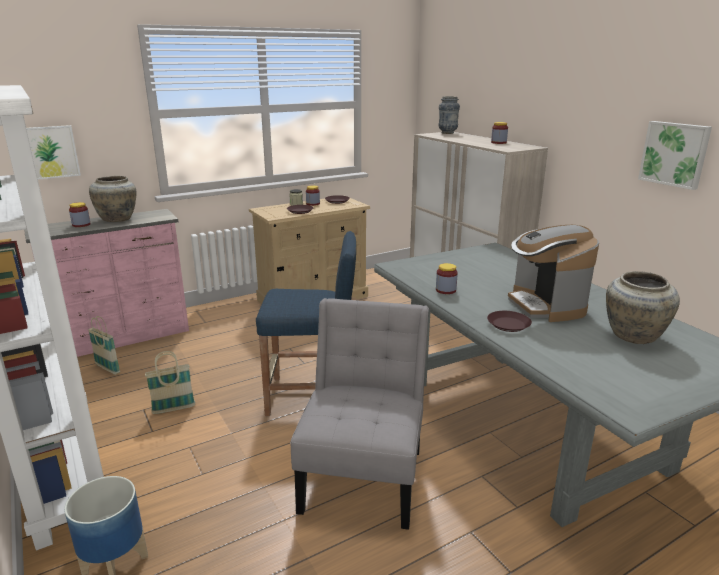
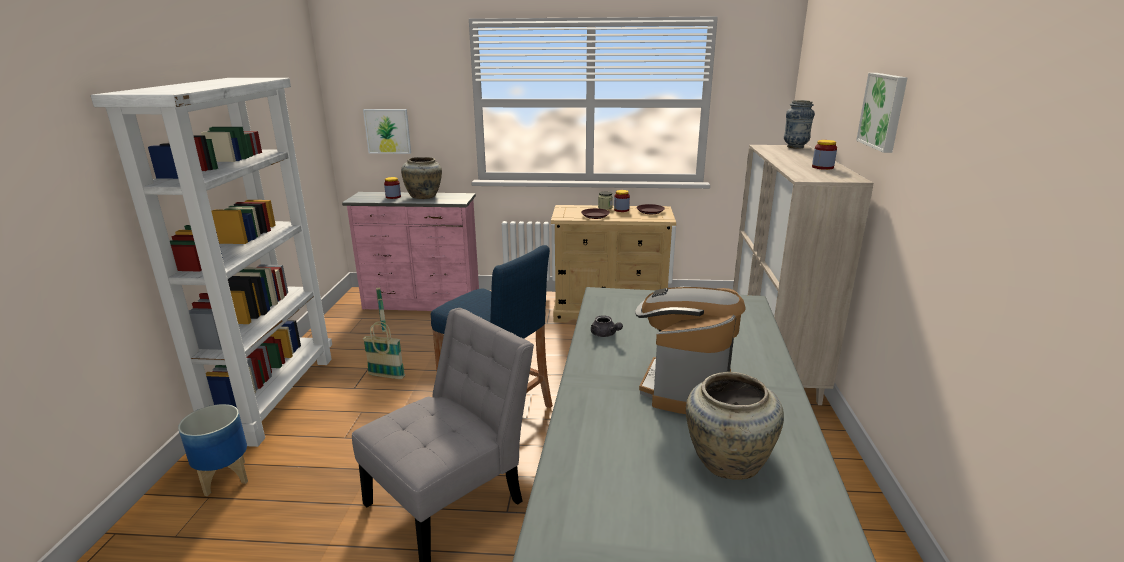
camera: 35 degrees right, 0 degrees up
jar [436,263,458,294] -> grey teapot [591,315,623,337]
brown plate [487,311,532,332] -> none
picture [638,121,712,190] -> picture moved to [856,73,907,153]

